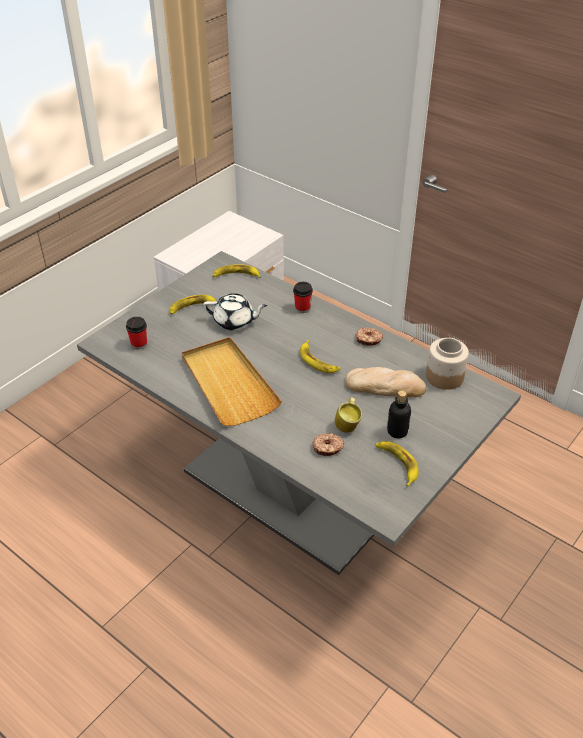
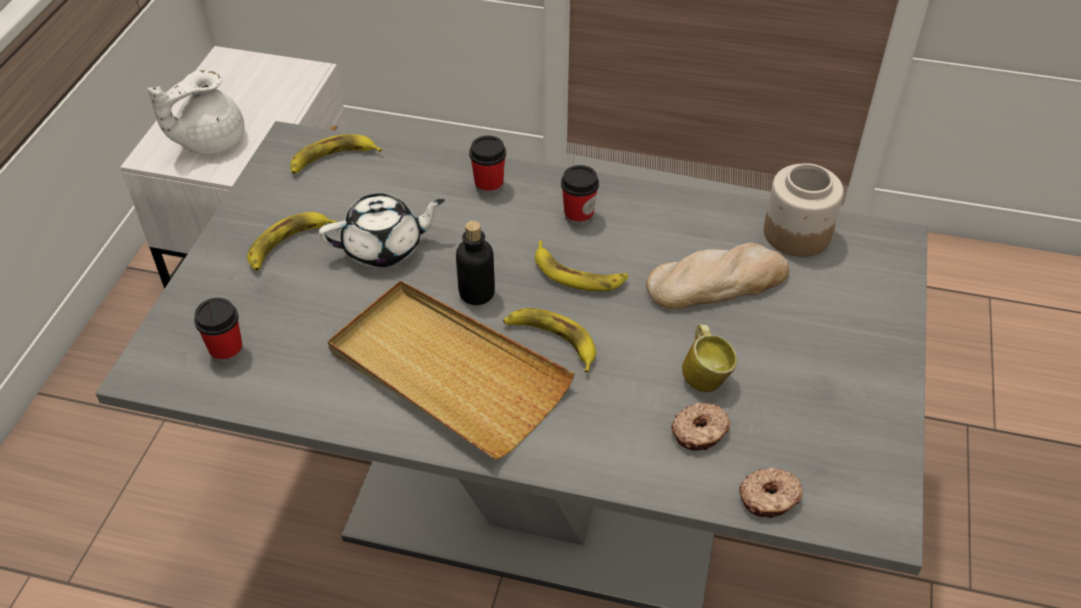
camera: 25 degrees left, 5 degrees up
donut [356,327,383,346] -> donut moved to [739,467,803,518]
banana [375,441,419,487] -> banana moved to [503,308,596,373]
bottle [387,391,411,438] -> bottle moved to [456,221,495,305]
none -> white teapot [148,70,245,155]
none -> cup [561,165,599,226]

